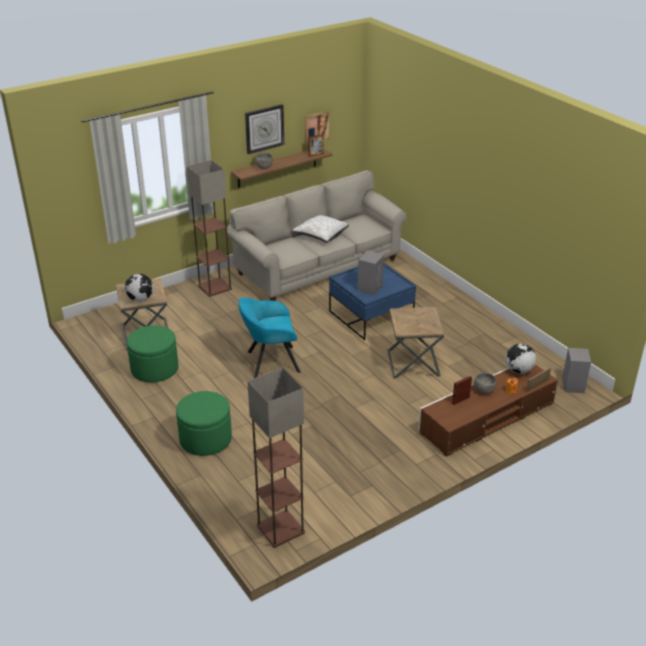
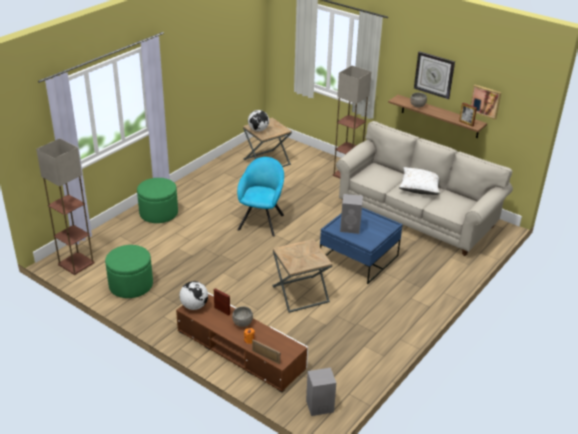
camera: 70 degrees right, 0 degrees up
green ottoman [127,325,178,383] -> green ottoman moved to [105,245,153,298]
turquoise armchair [238,298,301,378] -> turquoise armchair turned 45 degrees clockwise [237,157,284,236]
globe [506,344,536,374] -> globe moved to [179,281,208,310]

